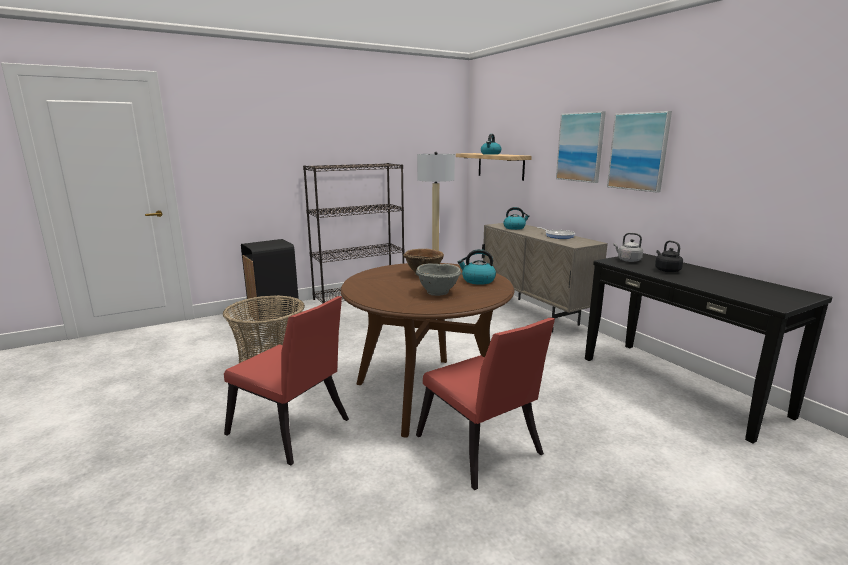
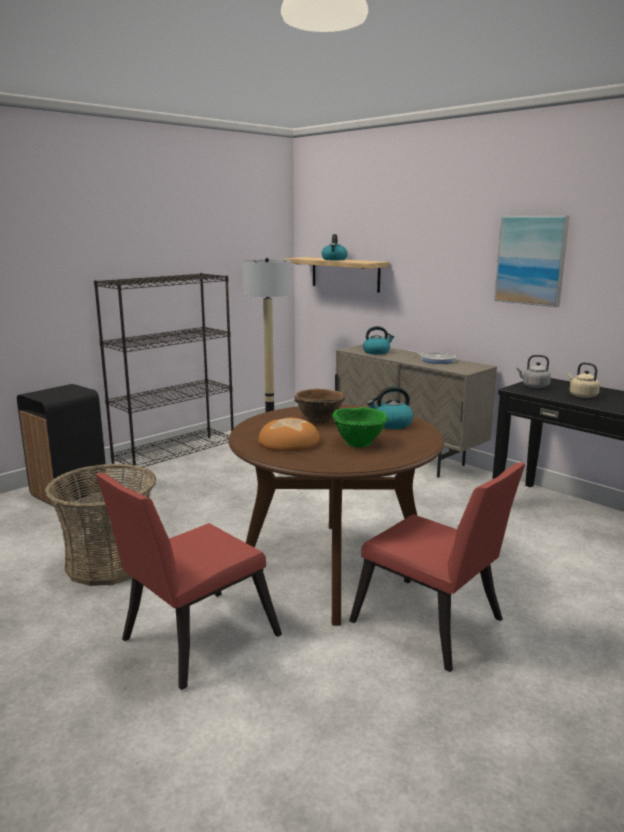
camera: 15 degrees left, 0 degrees up
red chair [224,296,349,466] -> red chair turned 120 degrees clockwise [96,473,282,690]
grey bowl [416,264,462,296] -> green bowl [332,407,388,448]
picture [556,111,606,183] -> none
black kettle [655,240,683,272] -> beige kettle [568,362,600,398]
none -> bread [258,418,320,451]

